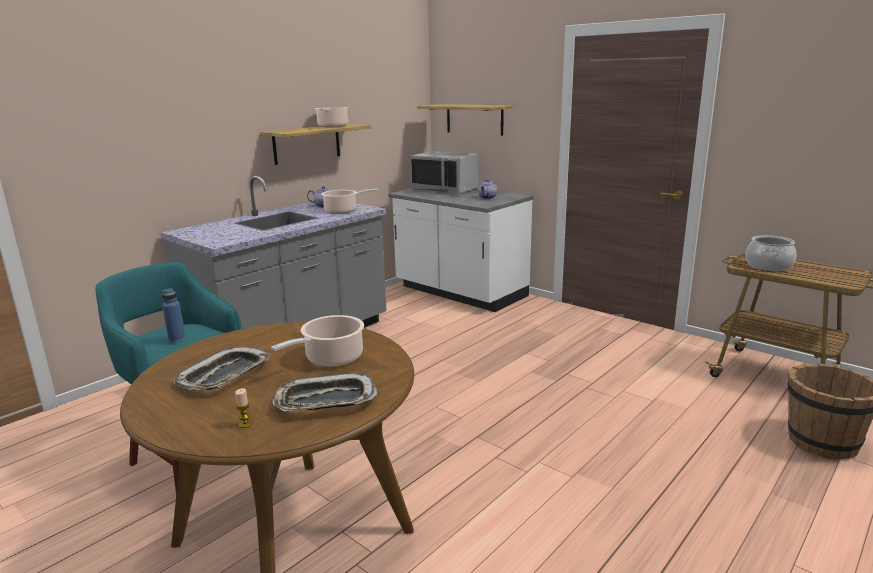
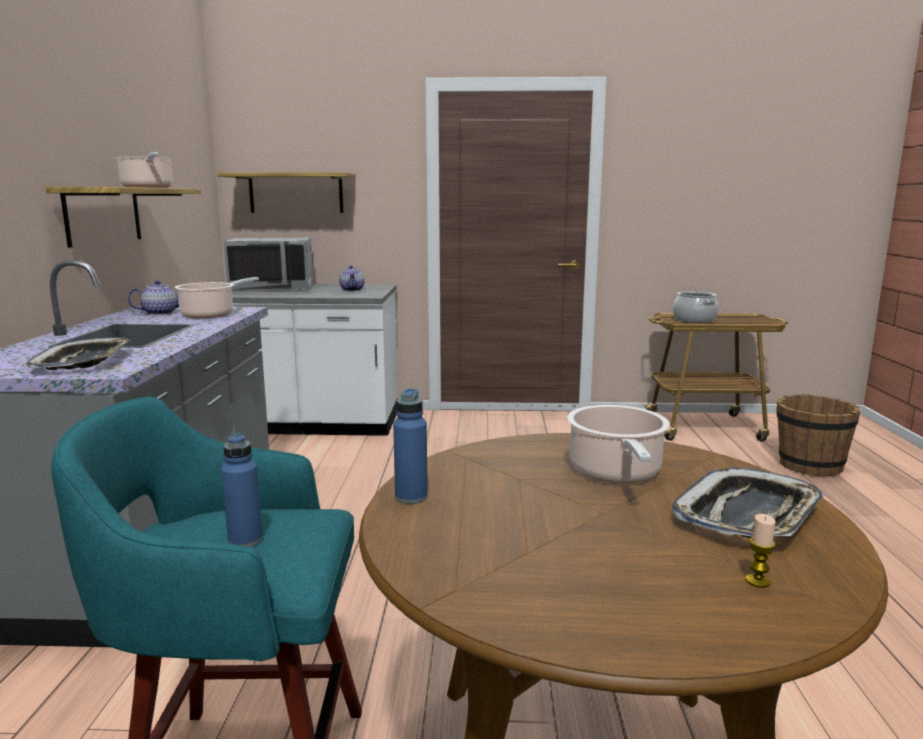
camera: 40 degrees left, 5 degrees down
tray [173,347,270,390] -> tray moved to [26,337,131,370]
none -> blue bottle [393,388,428,504]

